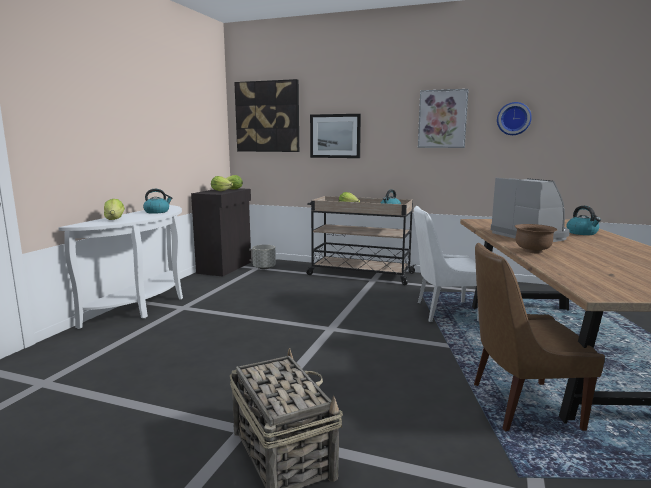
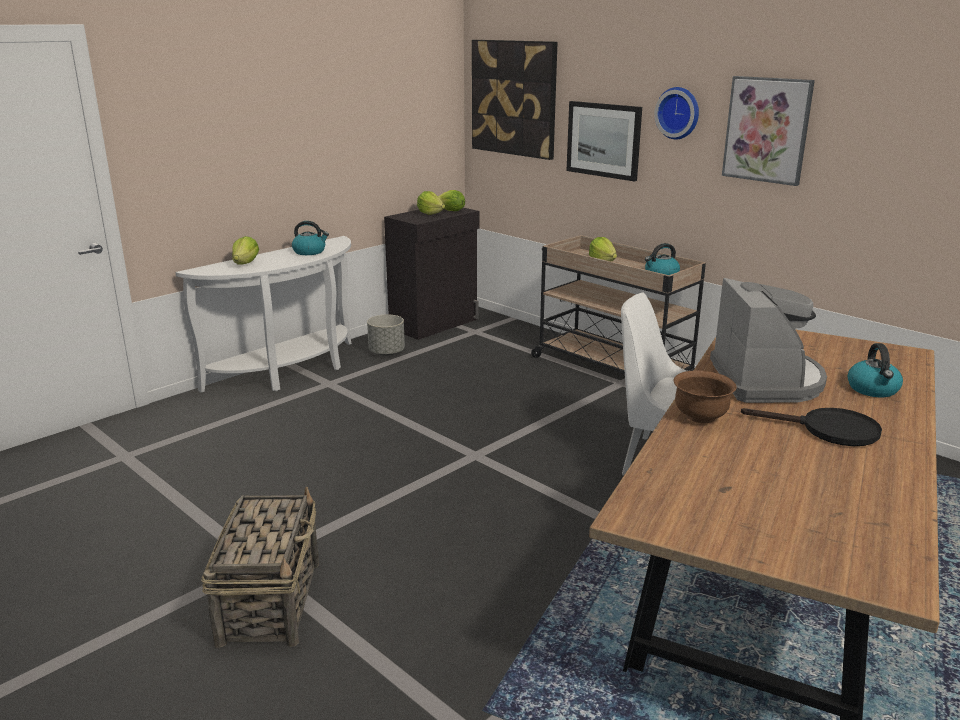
camera: 25 degrees right, 10 degrees up
grey planter [252,245,276,269] -> grey planter moved to [367,315,405,356]
brown chair [474,243,605,431] -> none
wall clock [497,102,532,135] -> wall clock moved to [654,87,699,139]
none -> black frying pan [741,408,882,446]

